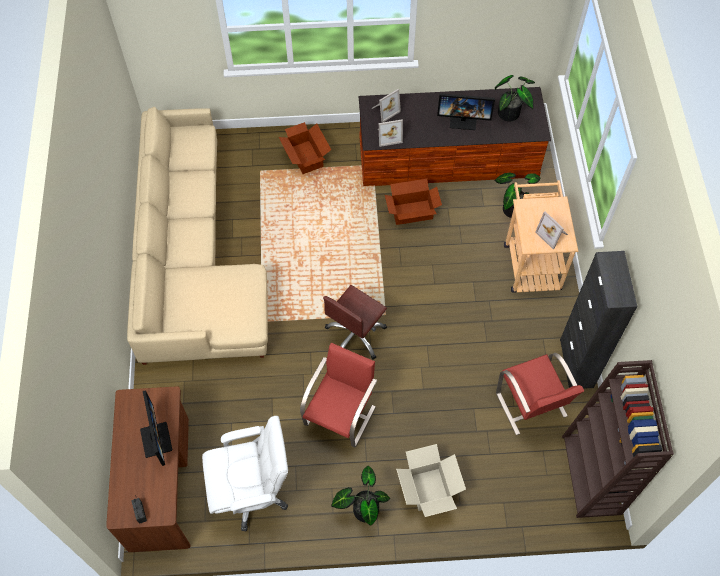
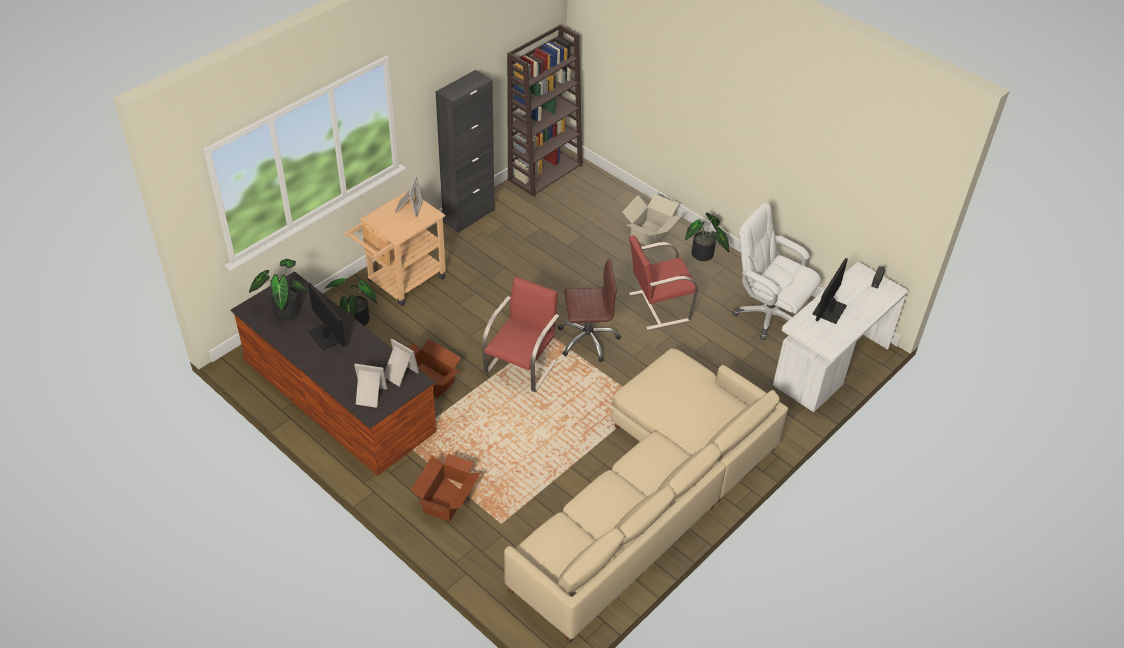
camera: 135 degrees left, 15 degrees down
brown desk [106,386,191,552] -> white desk [773,262,908,412]
red chair [496,353,584,435] -> red chair moved to [482,276,560,392]

